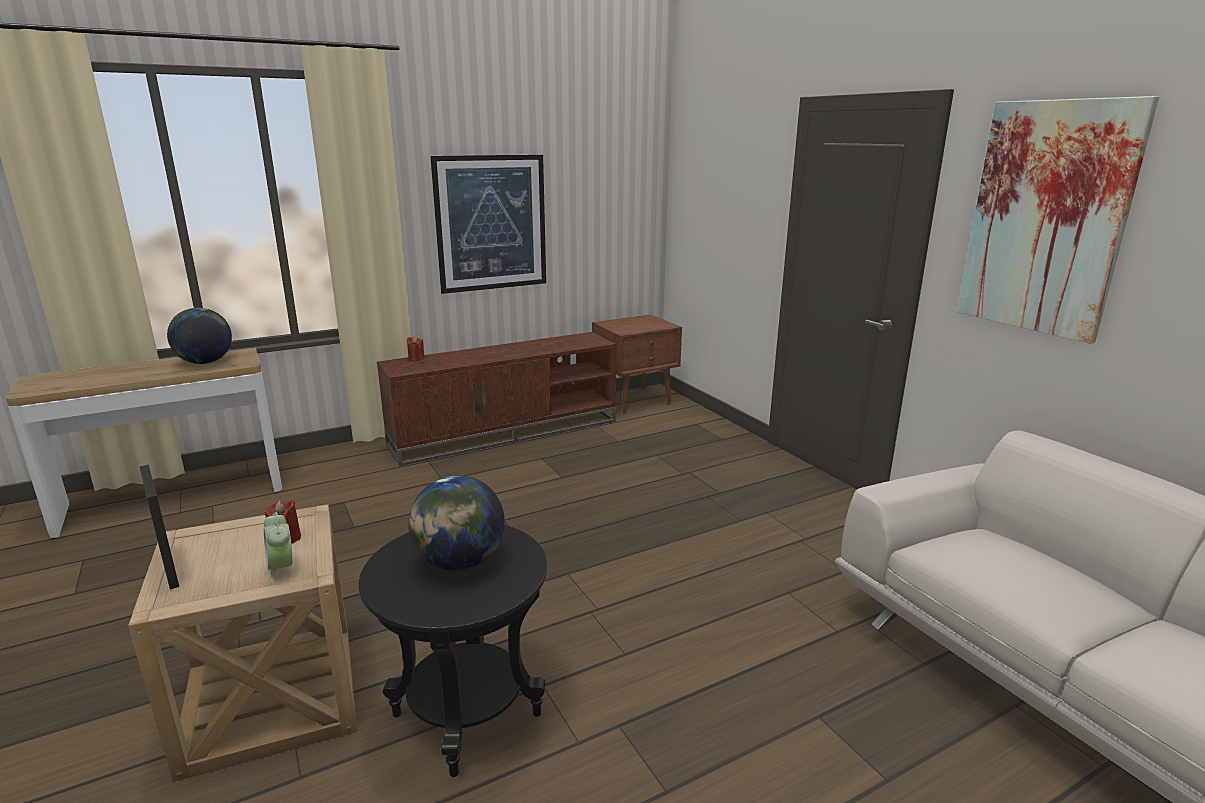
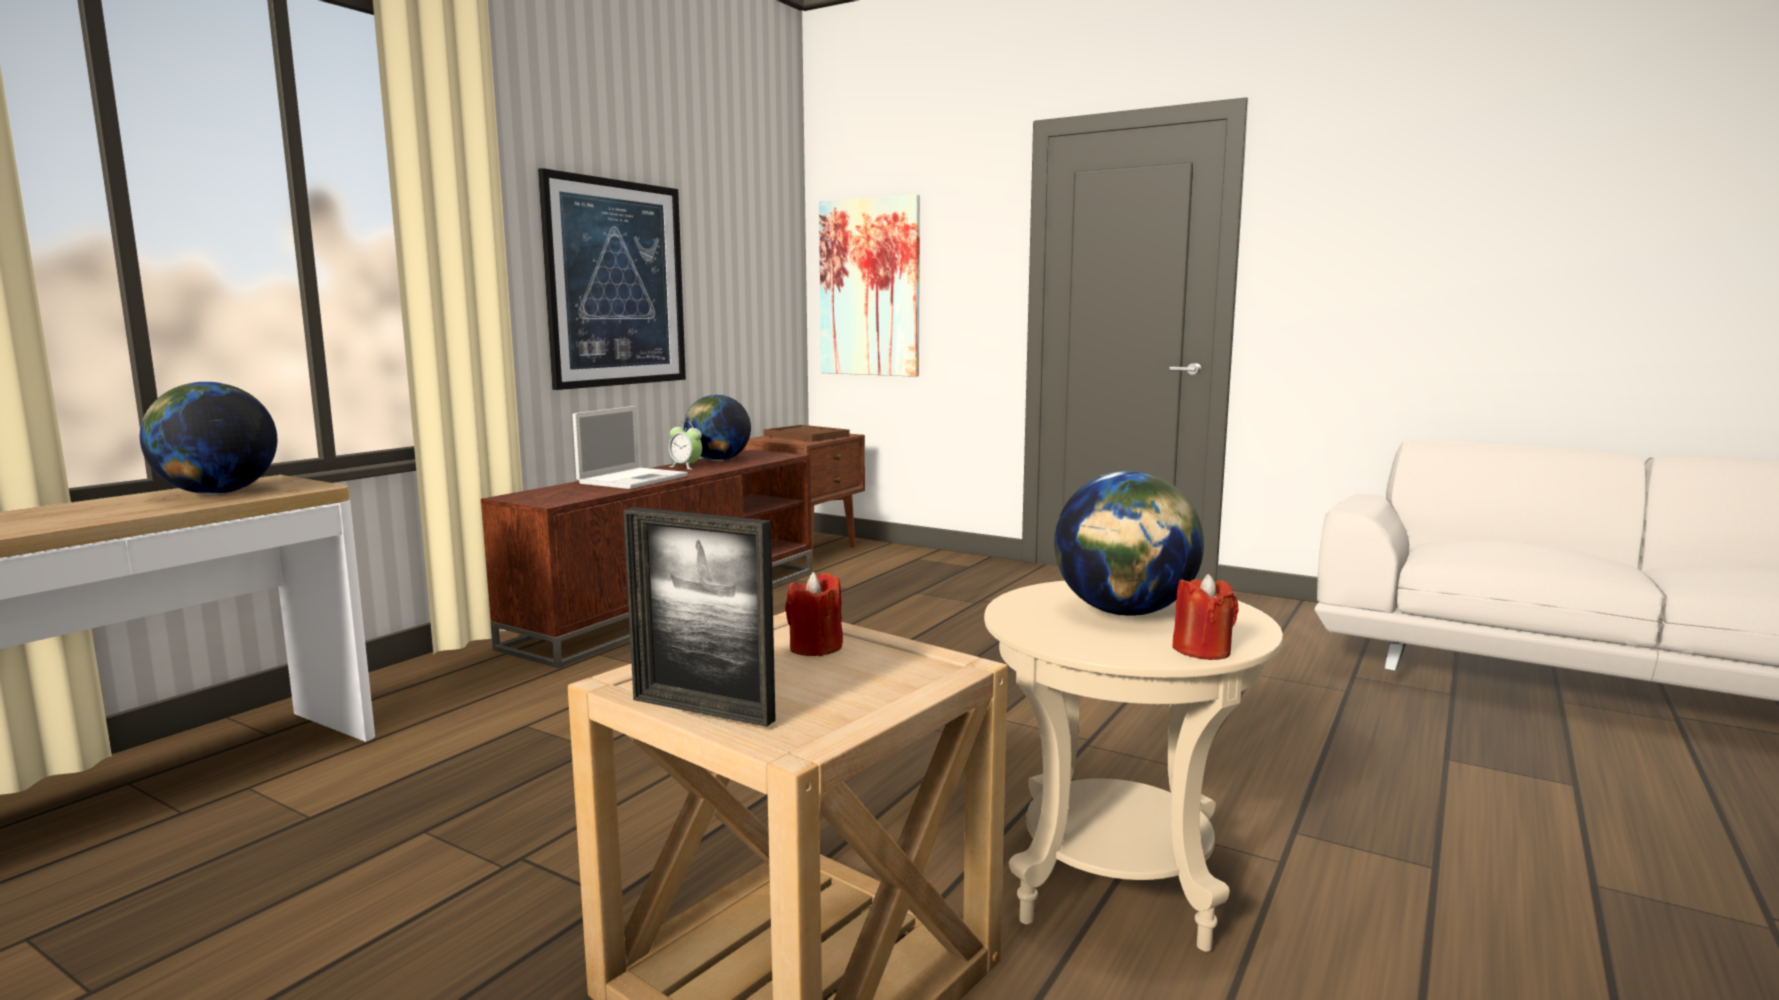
camera: 30 degrees left, 10 degrees down
alarm clock [264,512,292,583] -> alarm clock moved to [669,421,702,469]
black side table [359,525,547,777] -> beige side table [984,581,1283,952]
red candle [407,337,425,361] -> red candle moved to [1172,574,1238,660]
picture [957,96,1159,344] -> picture moved to [819,194,920,377]
none -> laptop [572,406,688,489]
none -> globe [684,395,751,461]
none -> brown tray [764,425,850,442]

